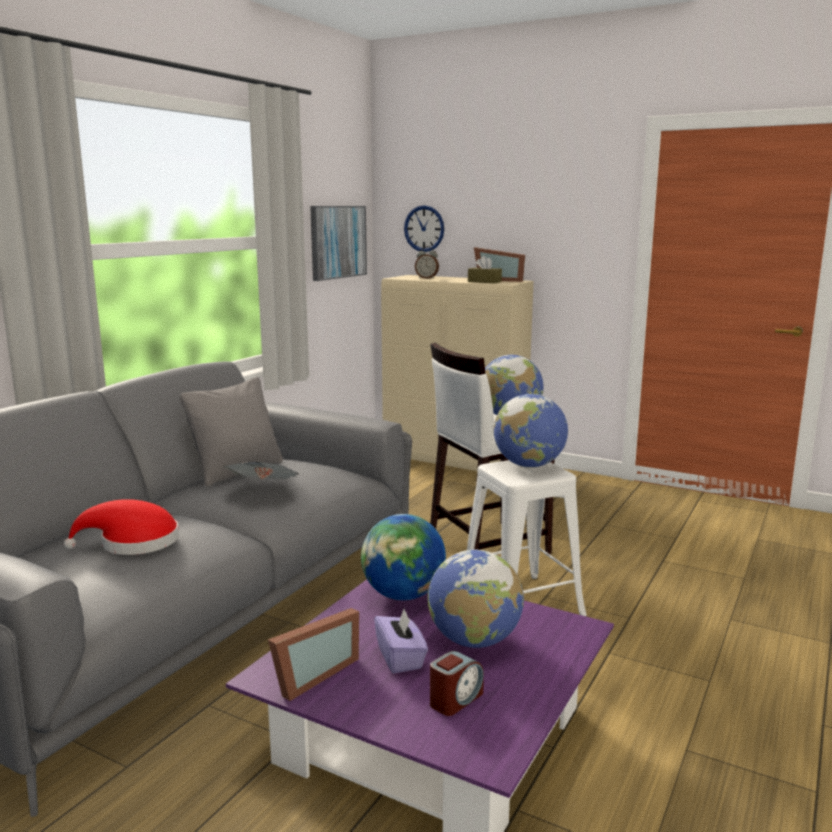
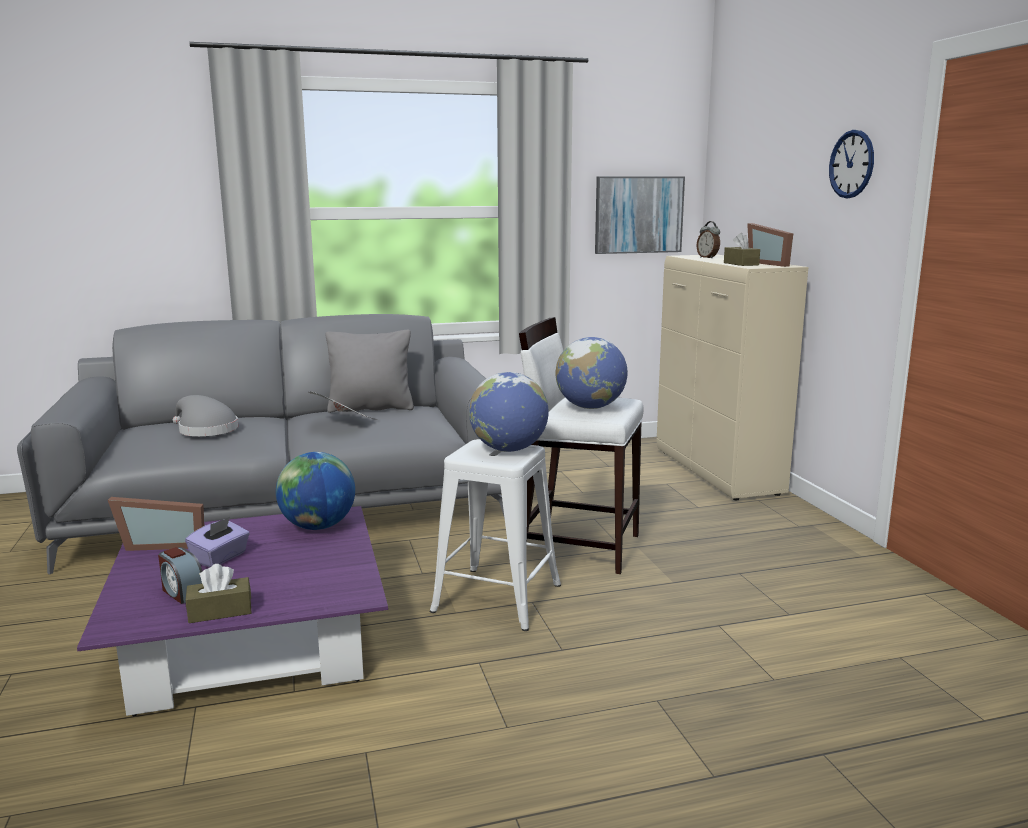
camera: 45 degrees right, 0 degrees up
red hat [64,499,179,555] -> grey hat [173,395,238,436]
wall clock [404,205,444,252] -> wall clock moved to [829,130,874,198]
globe [428,549,524,648] -> none
alarm clock [430,651,484,716] -> alarm clock turned 45 degrees clockwise [158,547,202,604]
none -> brown tissue box [186,564,251,623]

